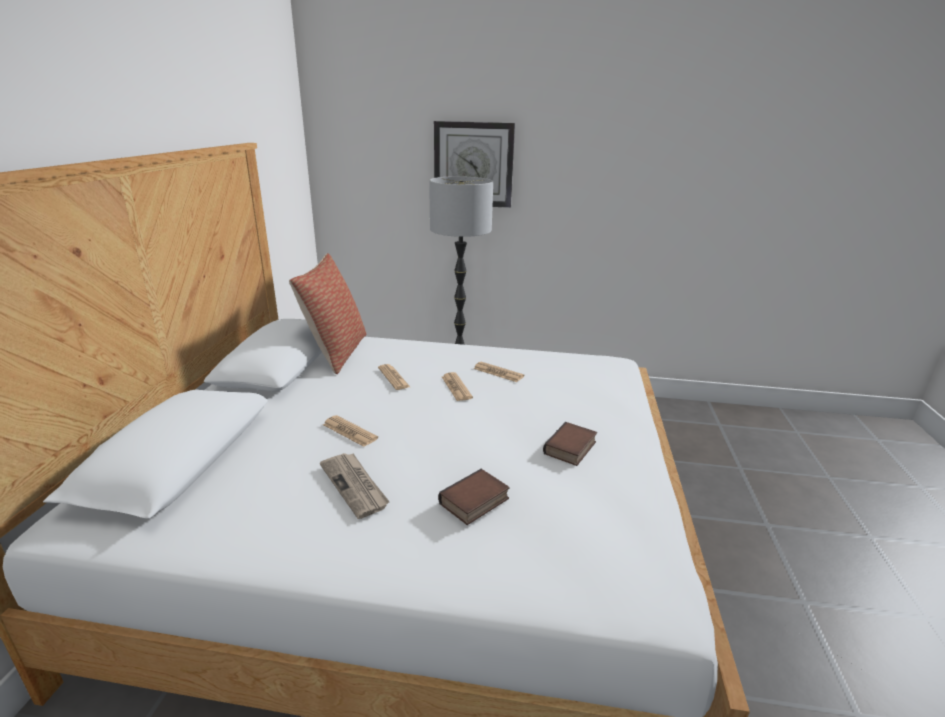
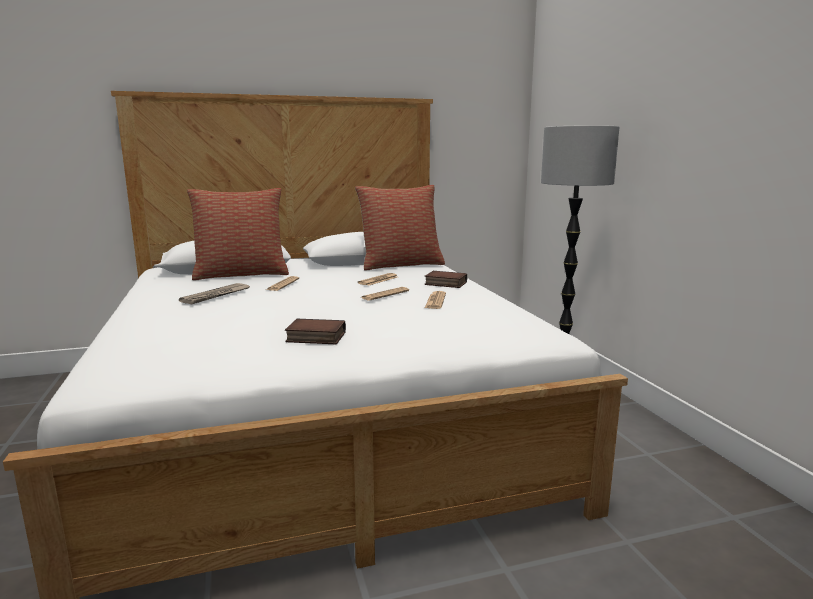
camera: 65 degrees right, 10 degrees down
wall clock [434,121,515,208] -> none
book [438,469,510,525] -> book moved to [425,271,467,288]
none -> pillow [187,188,289,281]

